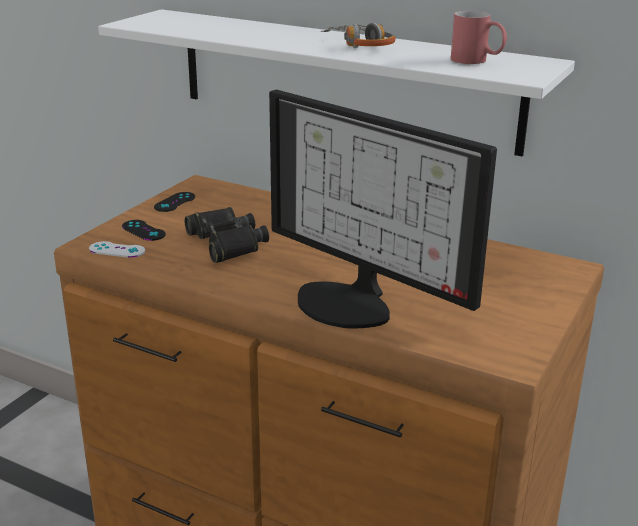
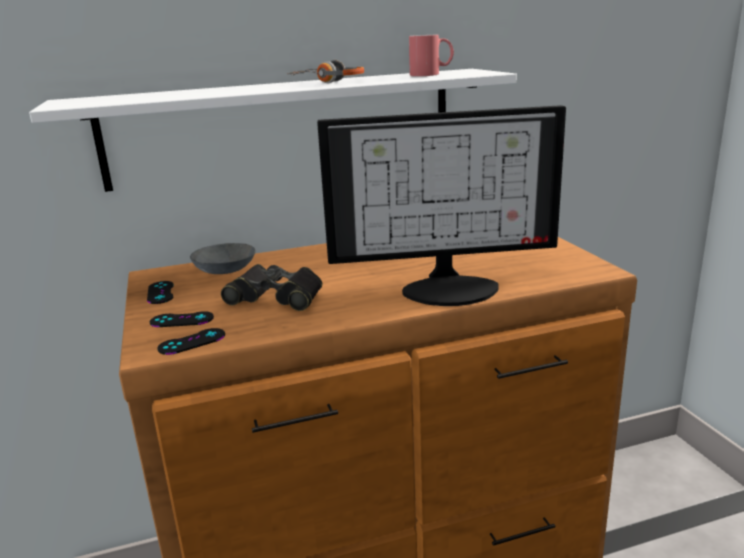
camera: 45 degrees left, 5 degrees down
white game controller [89,241,145,258] -> black game controller [157,328,225,355]
none -> grey bowl [190,243,256,274]

